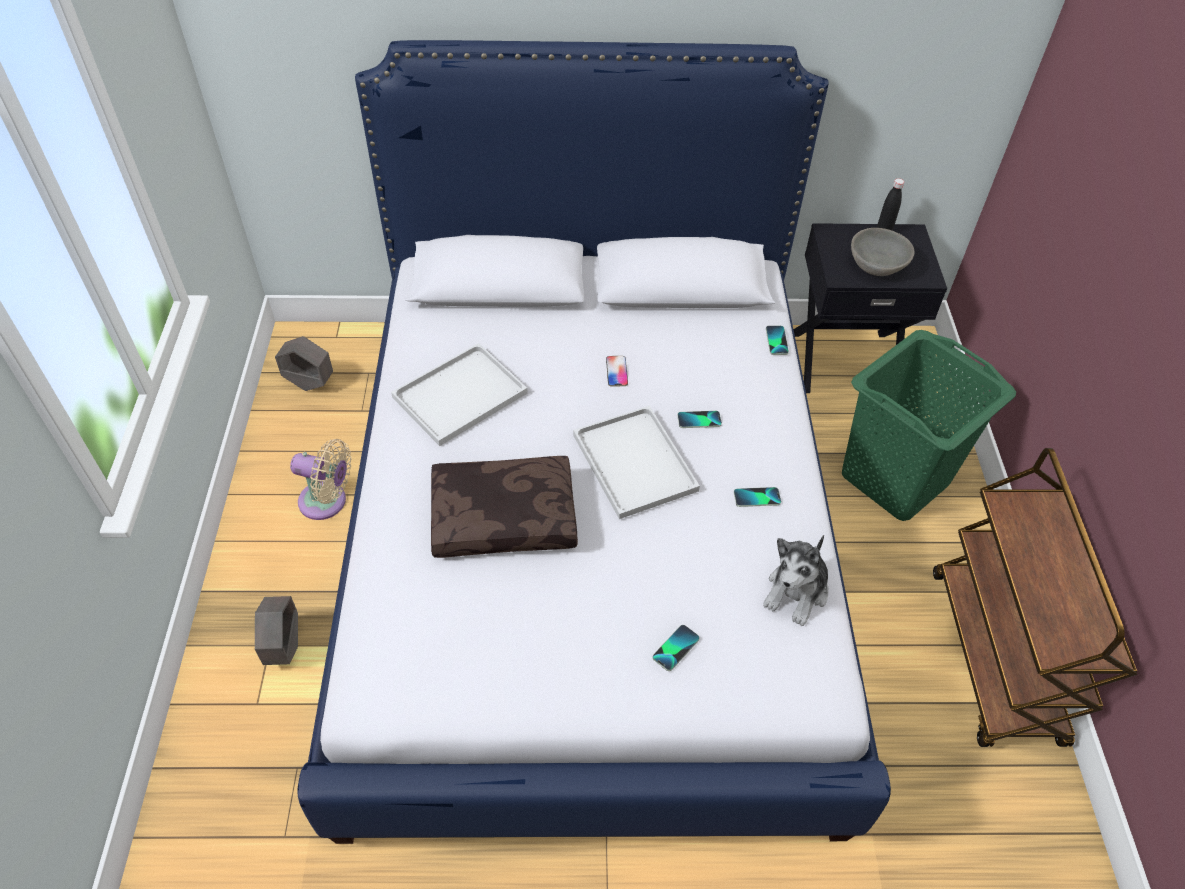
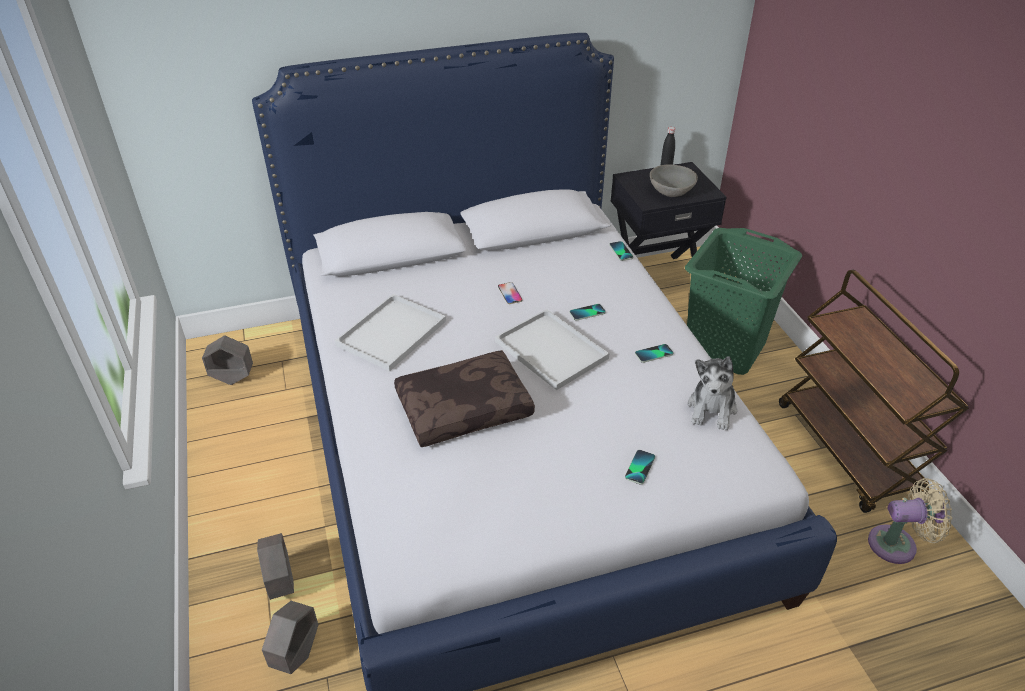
camera: 15 degrees left, 10 degrees down
beige fan [290,439,352,520] -> beige fan moved to [868,478,952,564]
none -> grey planter [262,601,318,674]

